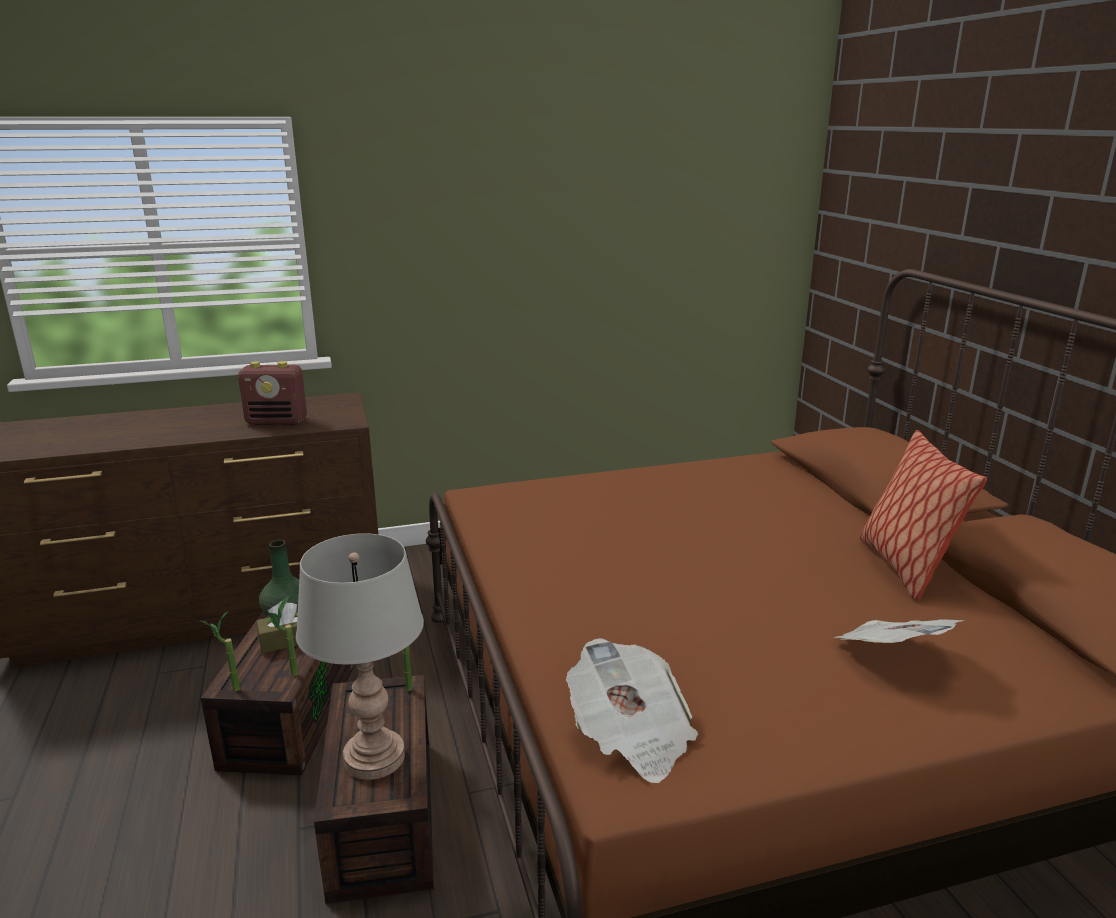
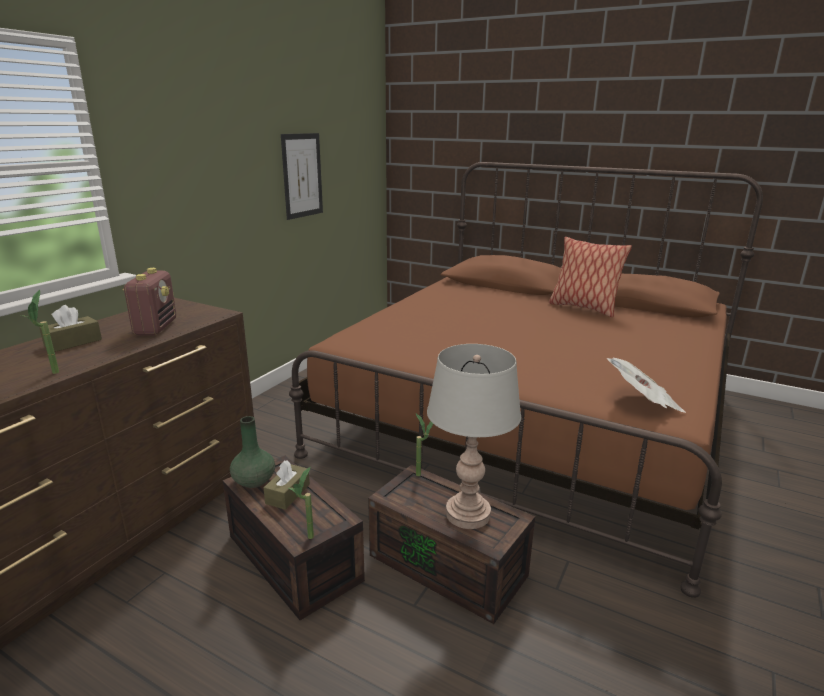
camera: 45 degrees left, 0 degrees up
radio [238,361,307,425] -> radio turned 45 degrees counterclockwise [123,268,176,336]
potted plant [266,595,298,676] -> potted plant moved to [20,290,59,374]
newspaper [833,619,964,643] -> none
none -> brown tissue box [39,305,102,352]
none -> picture [281,133,323,220]

